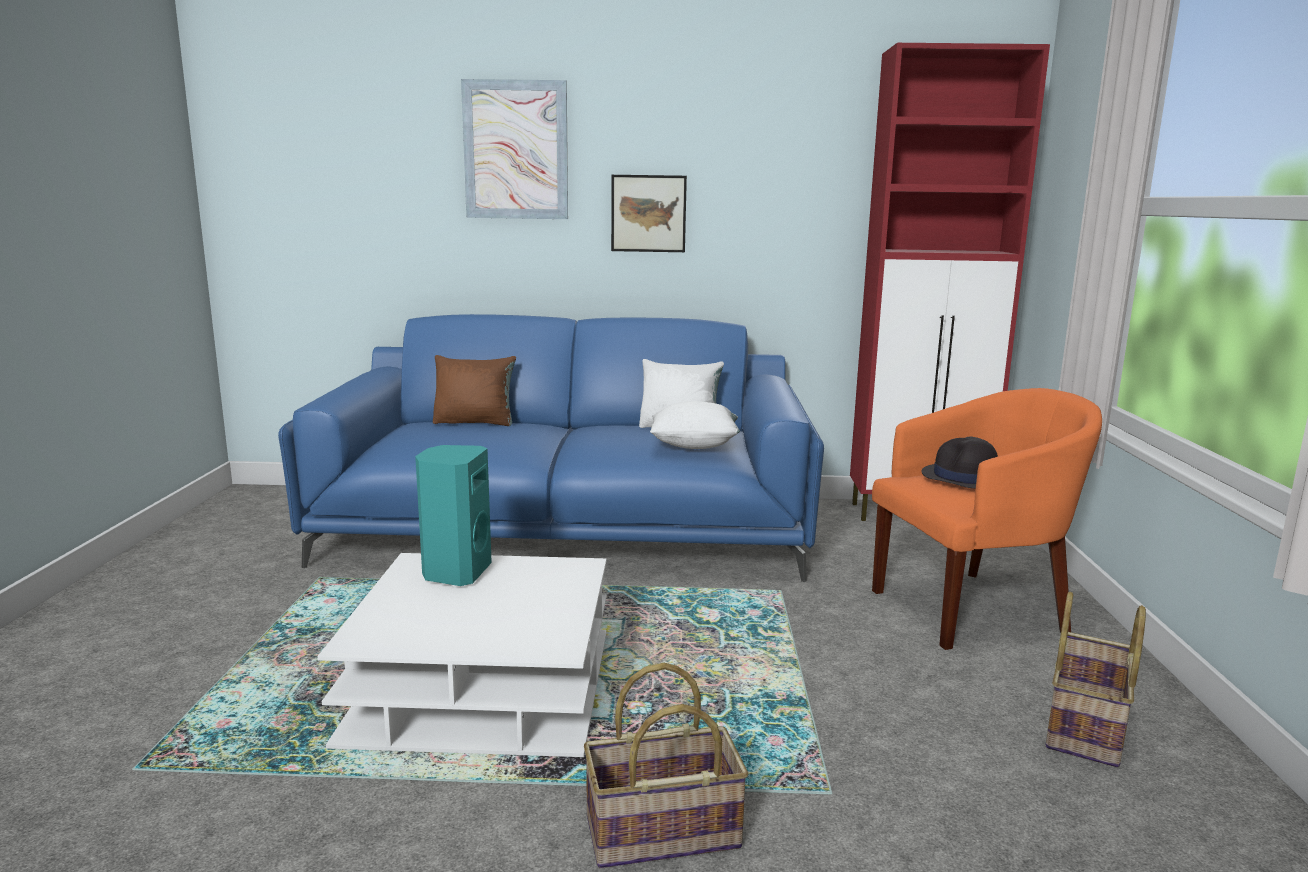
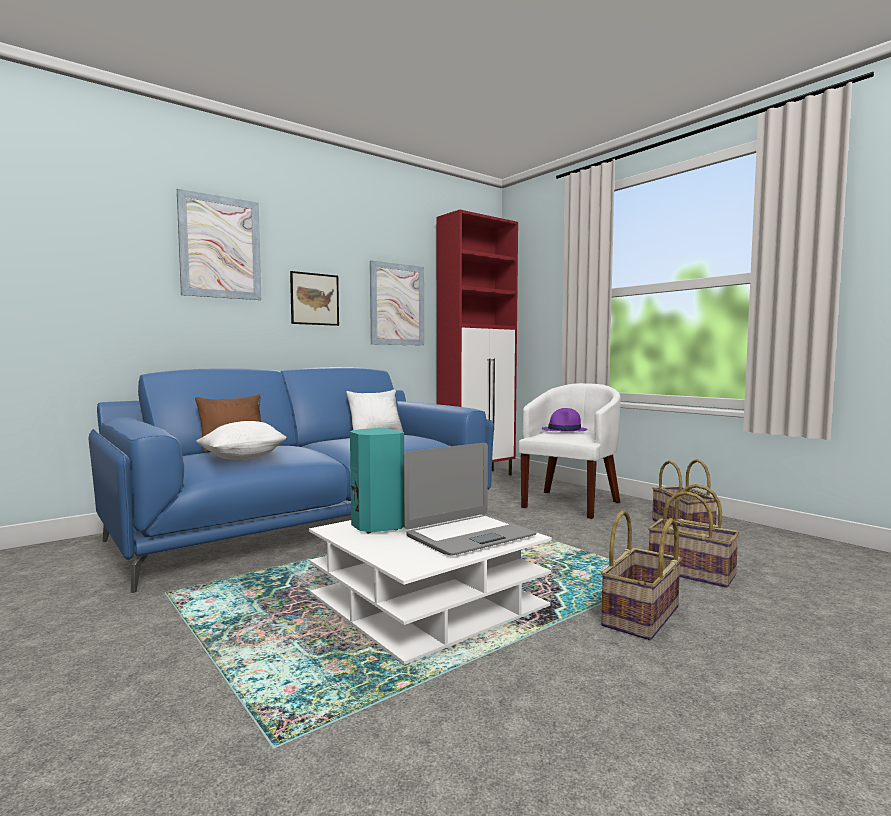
camera: 40 degrees left, 10 degrees down
white pillow [650,401,740,449] -> white pillow moved to [196,421,287,460]
orange armchair [872,388,1102,650] -> white armchair [519,383,621,519]
black hat [921,436,998,489] -> purple hat [541,408,588,431]
none -> picture [370,260,424,345]
none -> laptop [403,443,537,555]
none -> basket [648,484,740,588]

